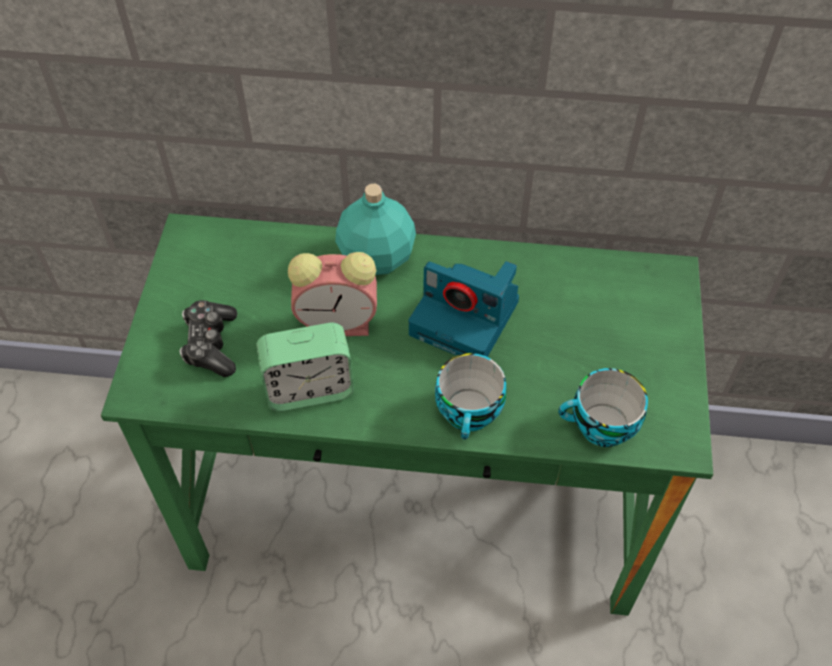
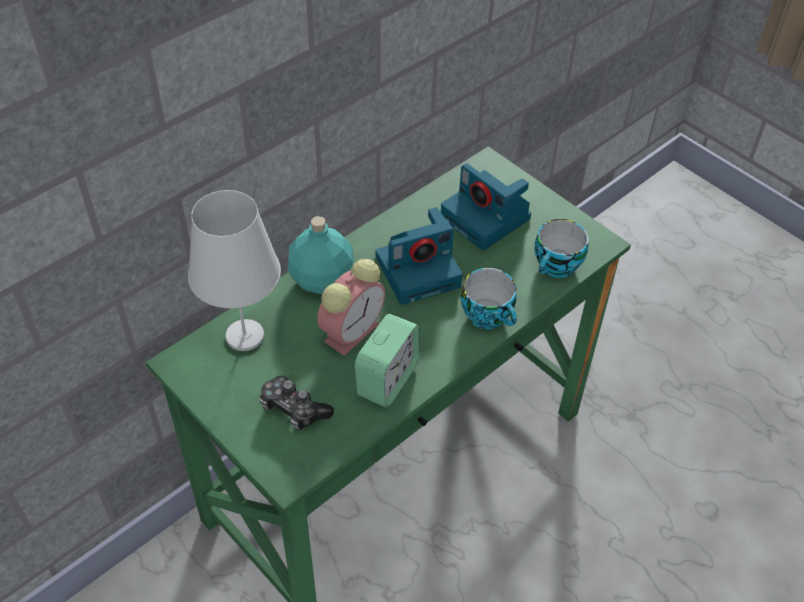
camera: 50 degrees left, 5 degrees down
none -> white table lamp [188,190,281,351]
none -> camera [441,163,531,251]

